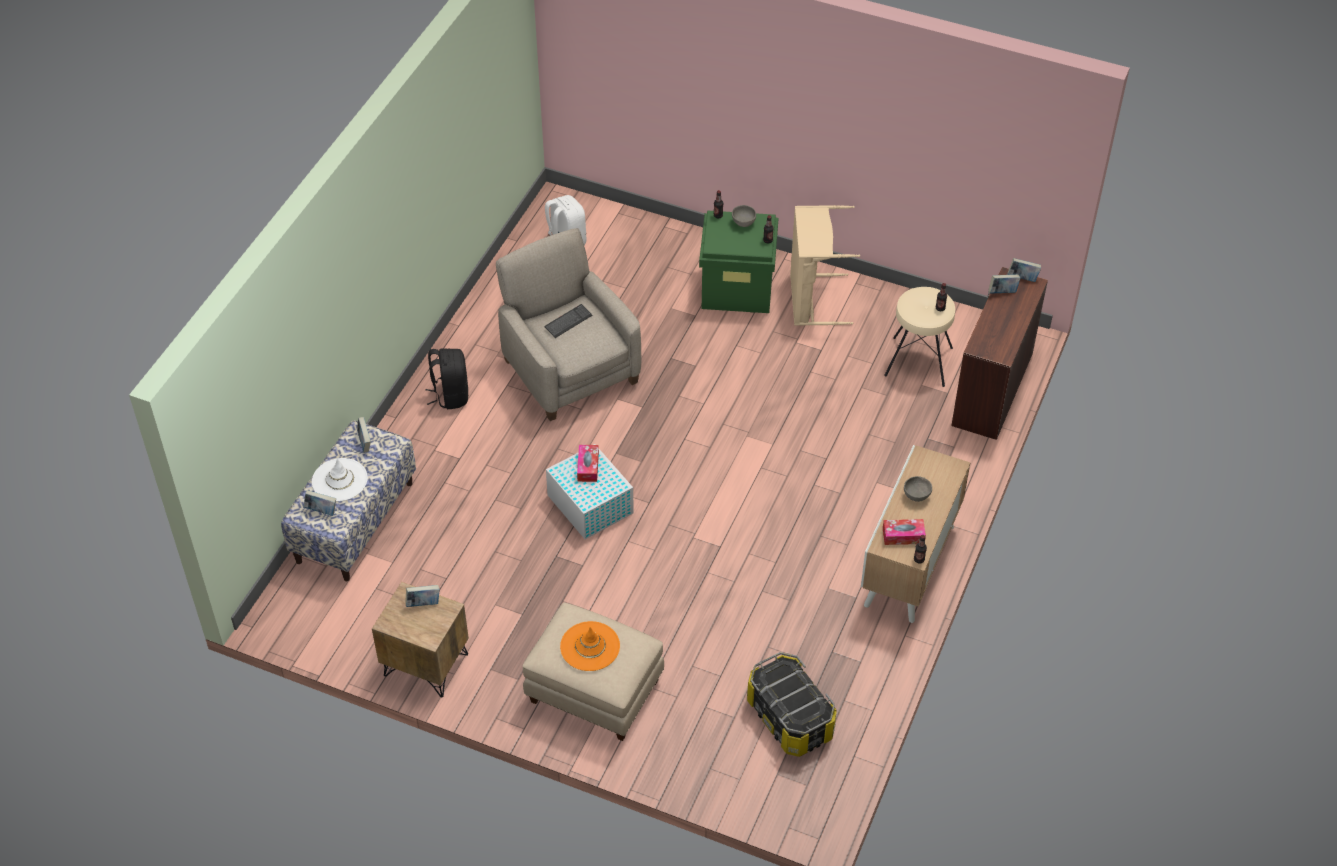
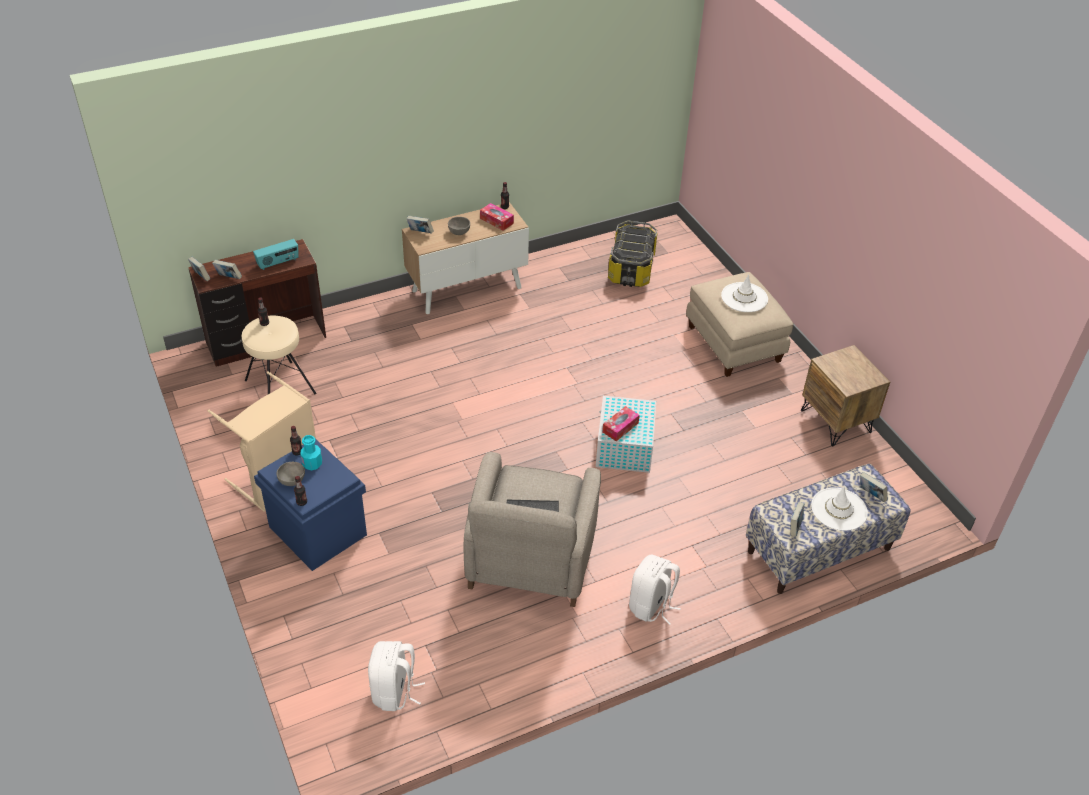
camera: 140 degrees left, 5 degrees down
book [405,585,440,607] -> book moved to [406,216,434,233]
black backpack [426,348,469,409] -> white backpack [629,554,681,625]
orange hat [560,621,620,671] -> white hat [721,274,768,312]
green storage box [699,211,778,313] -> blue storage box [254,439,367,571]
none -> radio [253,239,299,270]
none -> turquoise bottle [300,435,322,470]

